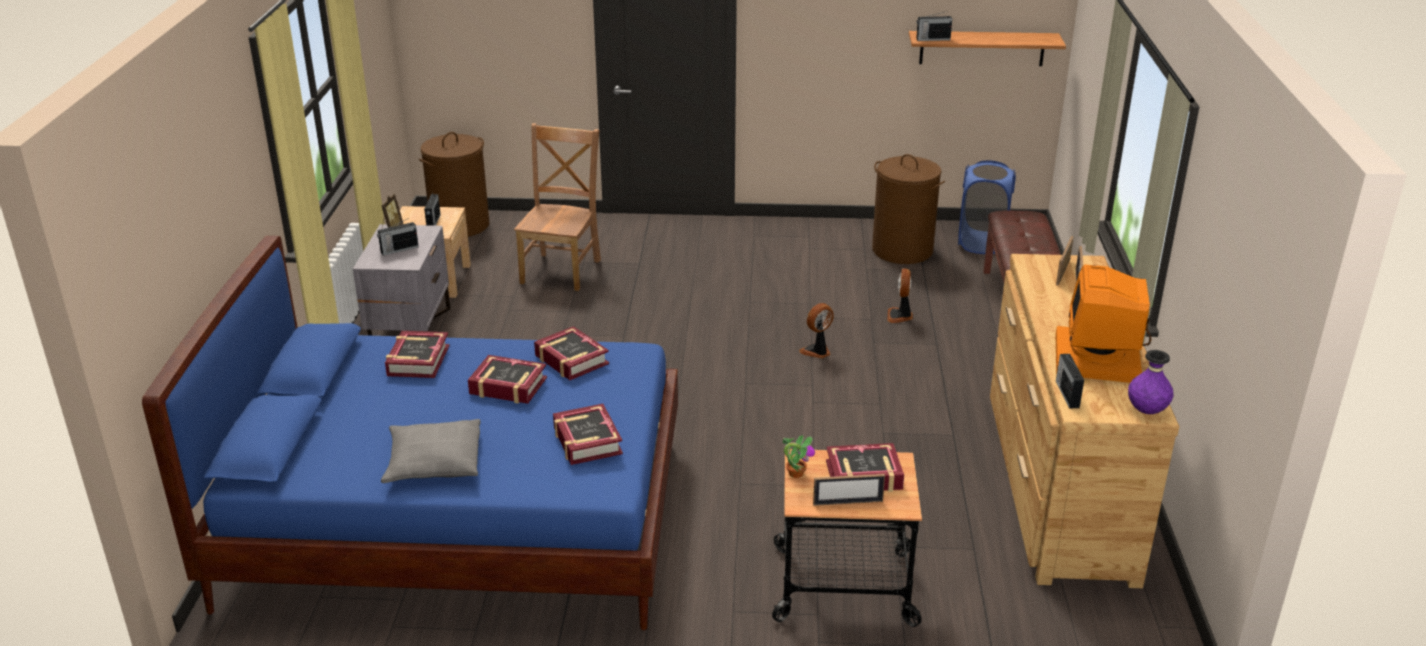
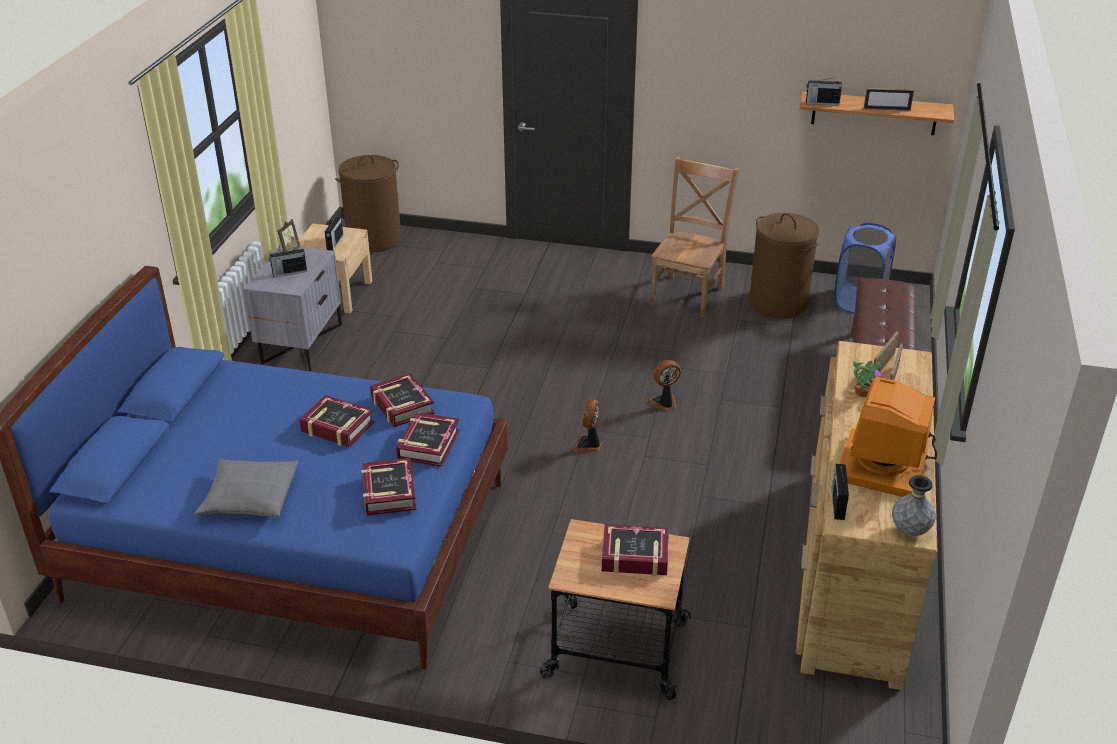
camera: 10 degrees right, 5 degrees up
book [385,331,450,378] -> book moved to [396,412,460,467]
brown chair [514,123,601,291] -> brown chair moved to [650,157,740,317]
potted plant [783,435,815,478] -> potted plant moved to [853,360,882,397]
picture frame [813,474,885,506] -> picture frame moved to [864,88,914,111]
fan [887,268,913,323] -> fan moved to [573,399,603,453]
purple vase [1128,350,1173,414] -> grey vase [892,475,936,536]

